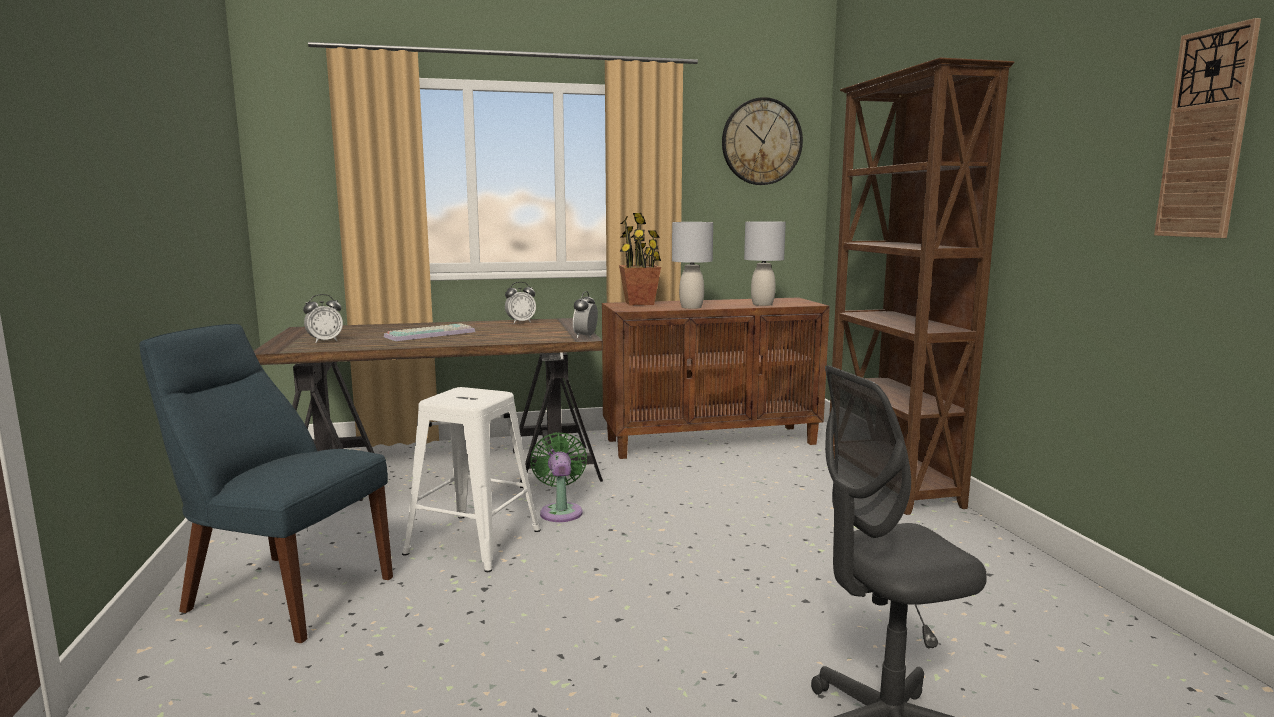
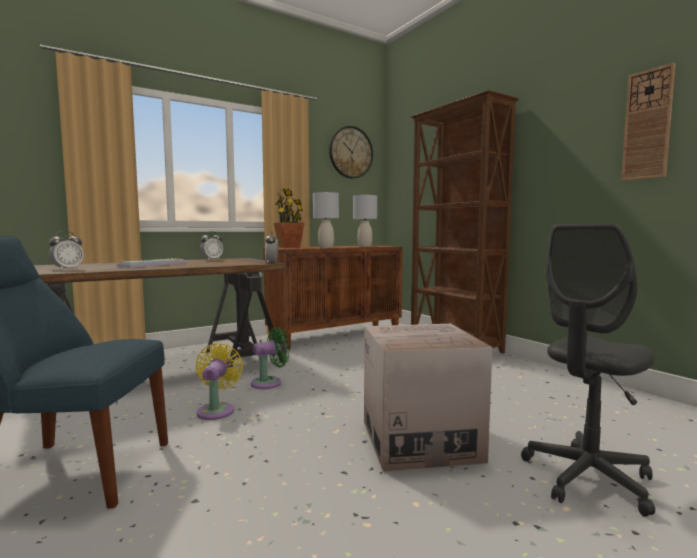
camera: 20 degrees left, 5 degrees down
white stool [402,387,541,572] -> yellow fan [196,343,243,420]
green fan [530,432,587,522] -> green fan turned 90 degrees clockwise [251,327,290,389]
none -> cardboard box [364,324,492,472]

